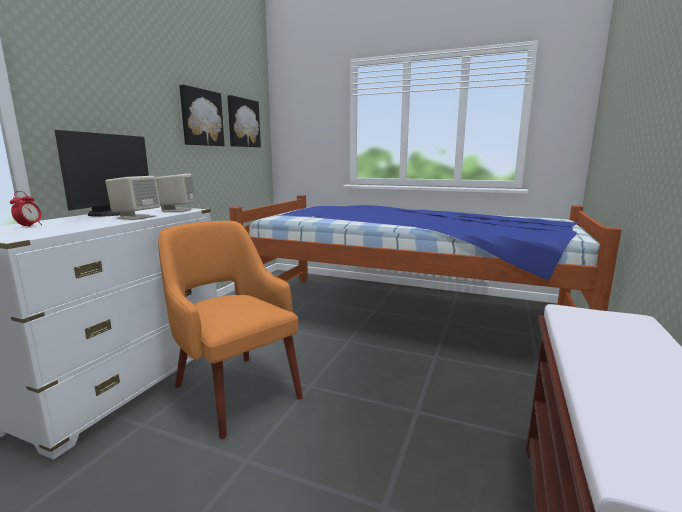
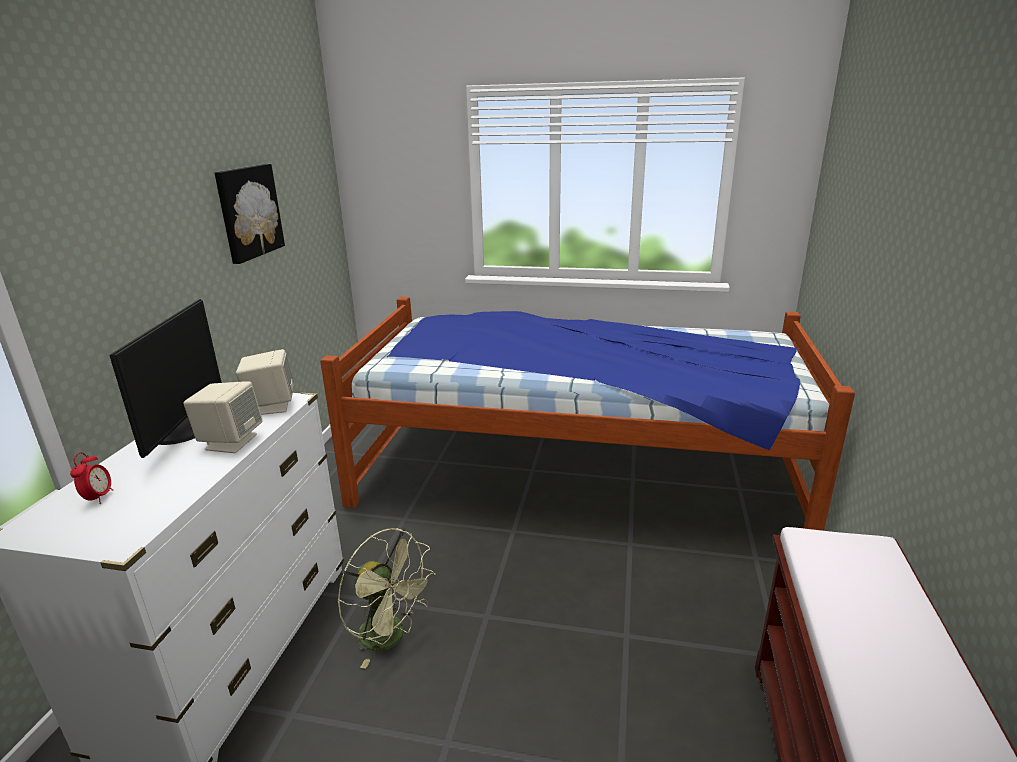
camera: 10 degrees left, 10 degrees up
orange armchair [158,221,303,439] -> green fan [337,528,436,669]
picture [227,95,261,148] -> none

